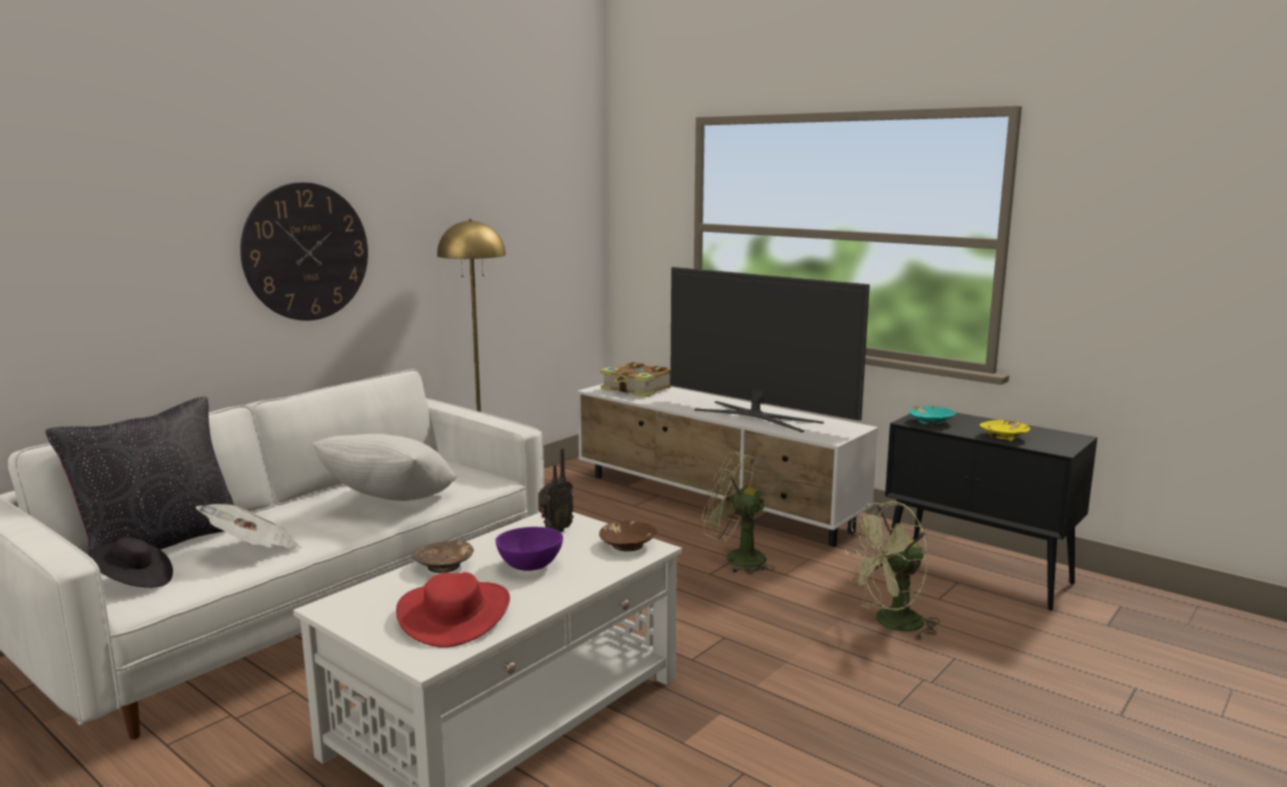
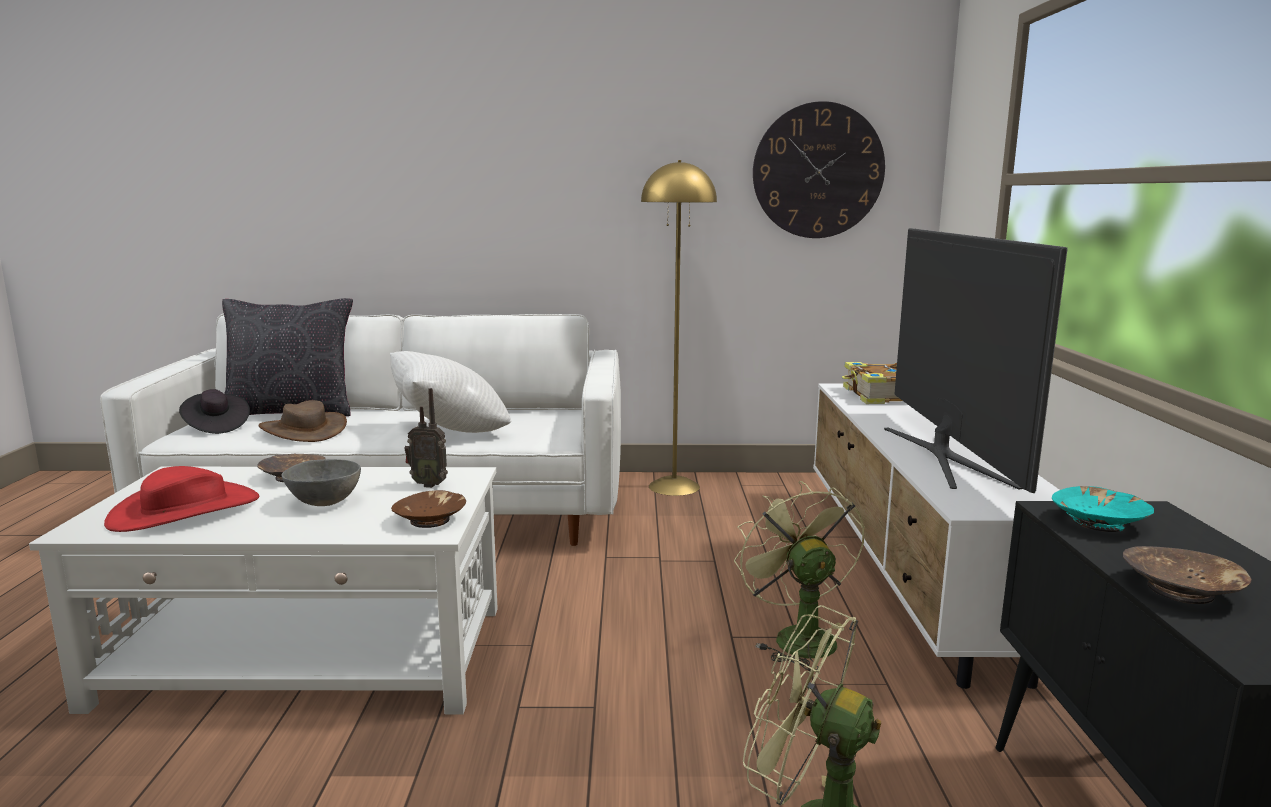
camera: 50 degrees right, 0 degrees up
newspaper [196,504,302,548] -> brown hat [259,400,347,442]
wall clock [240,182,368,321] -> wall clock moved to [753,101,885,238]
purple bowl [496,527,563,571] -> grey bowl [282,459,361,506]
yellow bowl [980,420,1030,441] -> brown bowl [1123,546,1252,604]

